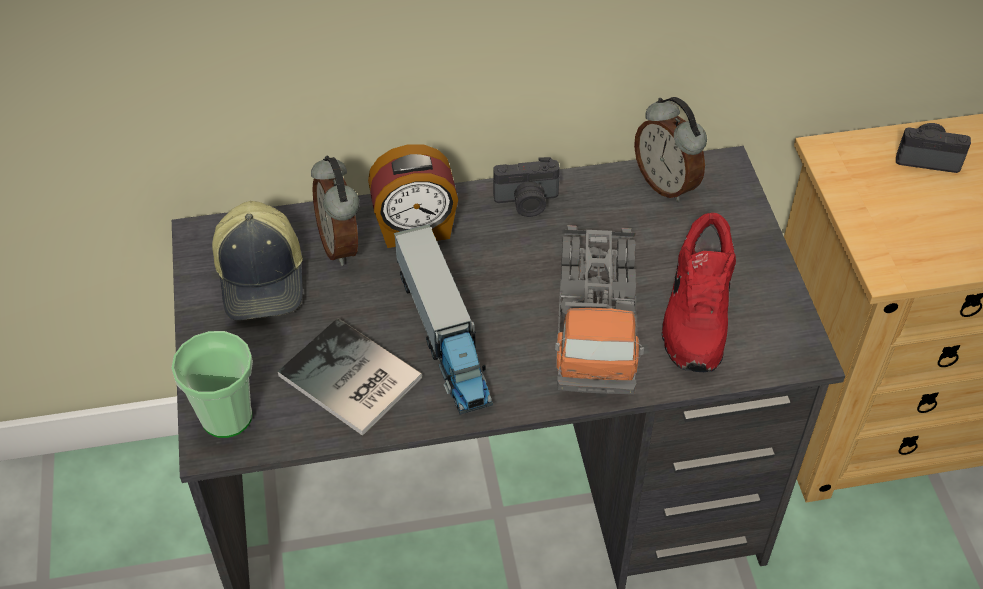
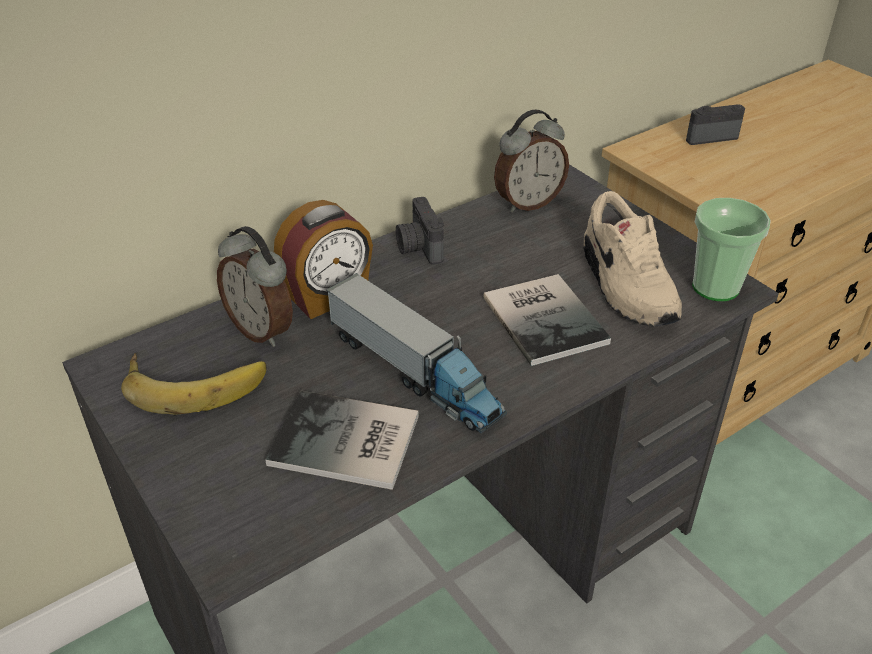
camera: 25 degrees left, 10 degrees down
cup [171,331,253,438] -> cup moved to [692,198,771,301]
cap [212,201,303,321] -> banana [121,353,267,414]
camera [493,157,560,217] -> camera turned 105 degrees clockwise [396,197,444,265]
toy truck [555,225,644,394] -> book [483,274,611,366]
alarm clock [634,97,707,202] -> alarm clock turned 60 degrees counterclockwise [494,110,569,213]
red shoe [662,213,736,372] -> beige shoe [583,191,682,327]

